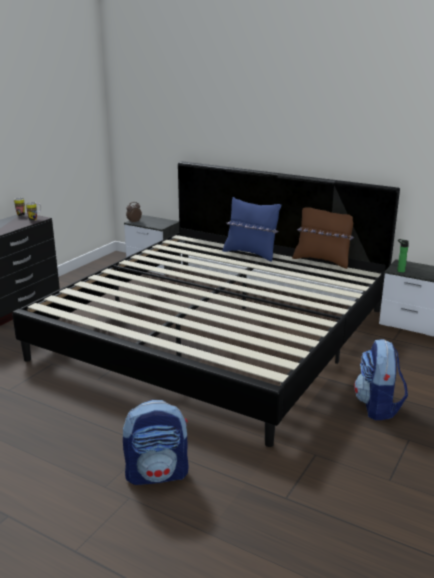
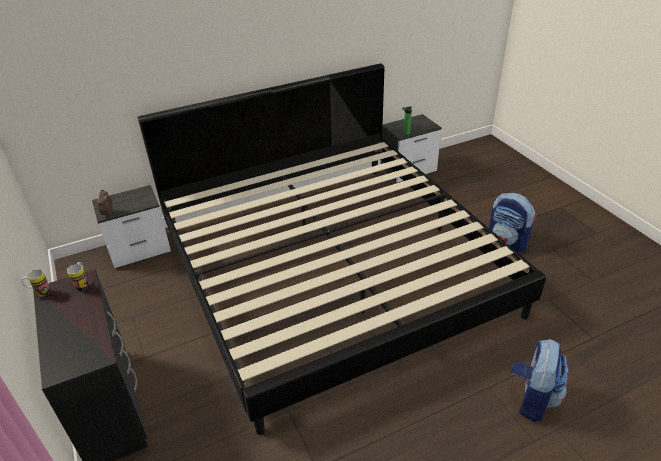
camera: 55 degrees left, 15 degrees up
blue pillow [222,197,281,262] -> none
brown pillow [292,207,354,269] -> none

